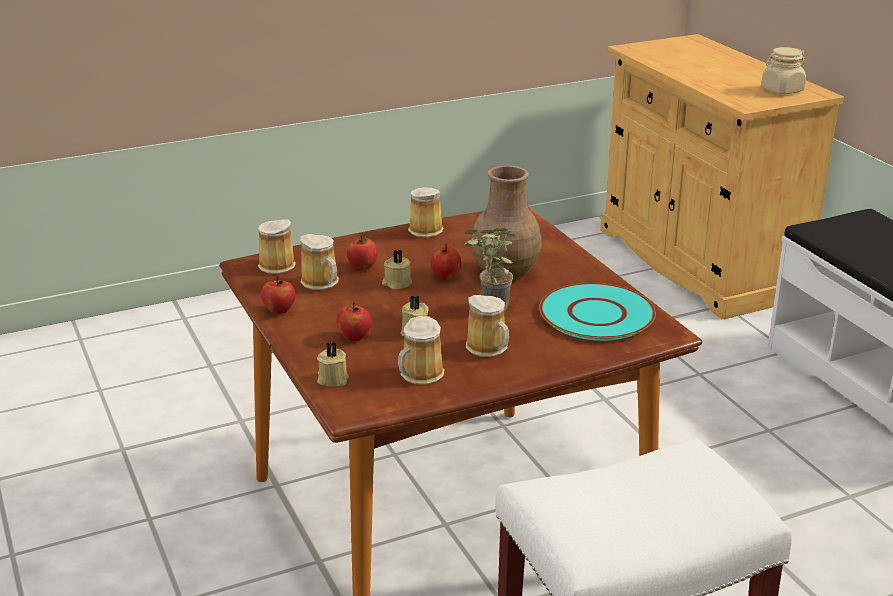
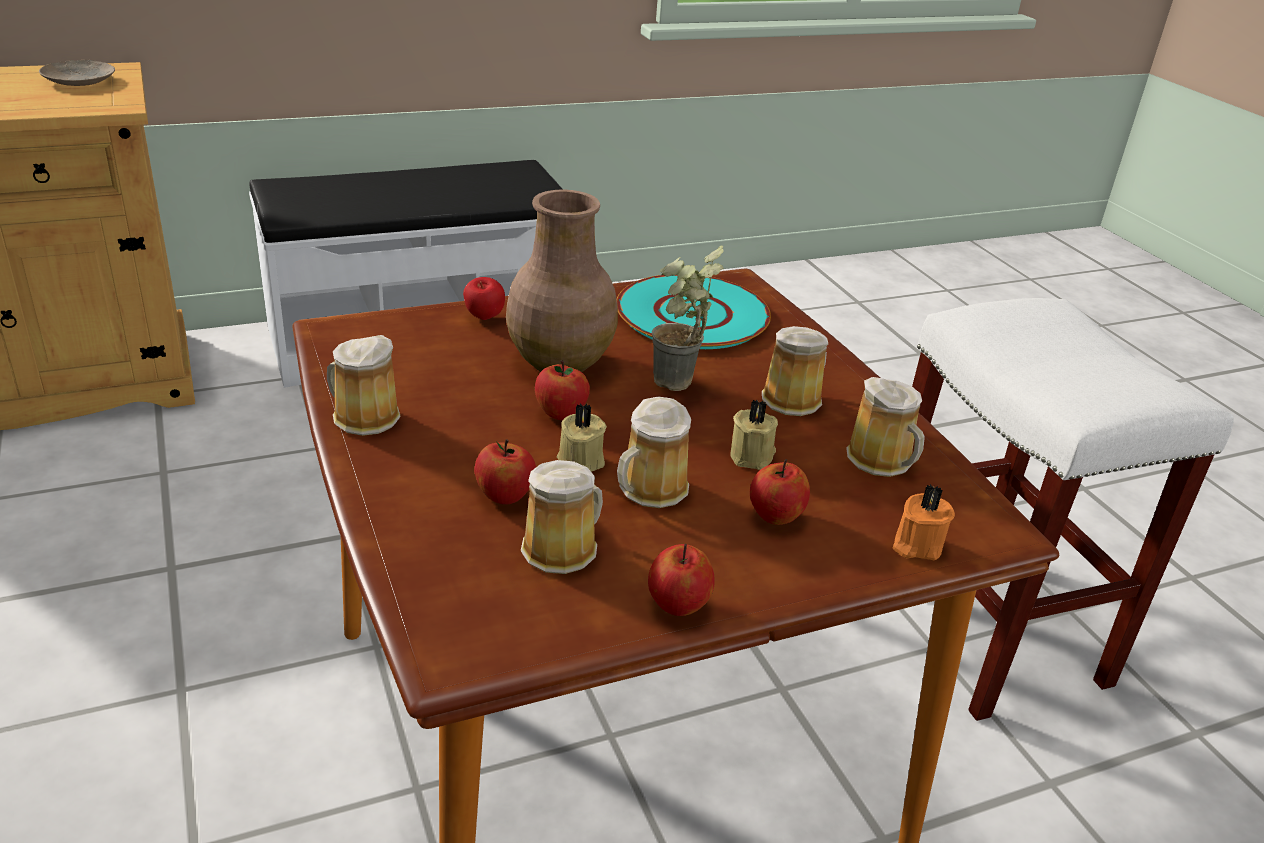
camera: 90 degrees left, 5 degrees up
mug [258,219,296,274] -> mug moved to [617,397,691,508]
beige candle [317,341,349,387] -> orange candle [893,484,955,560]
beige jar [761,47,806,94] -> beige plate [39,60,115,86]
none -> apple [463,277,505,320]

